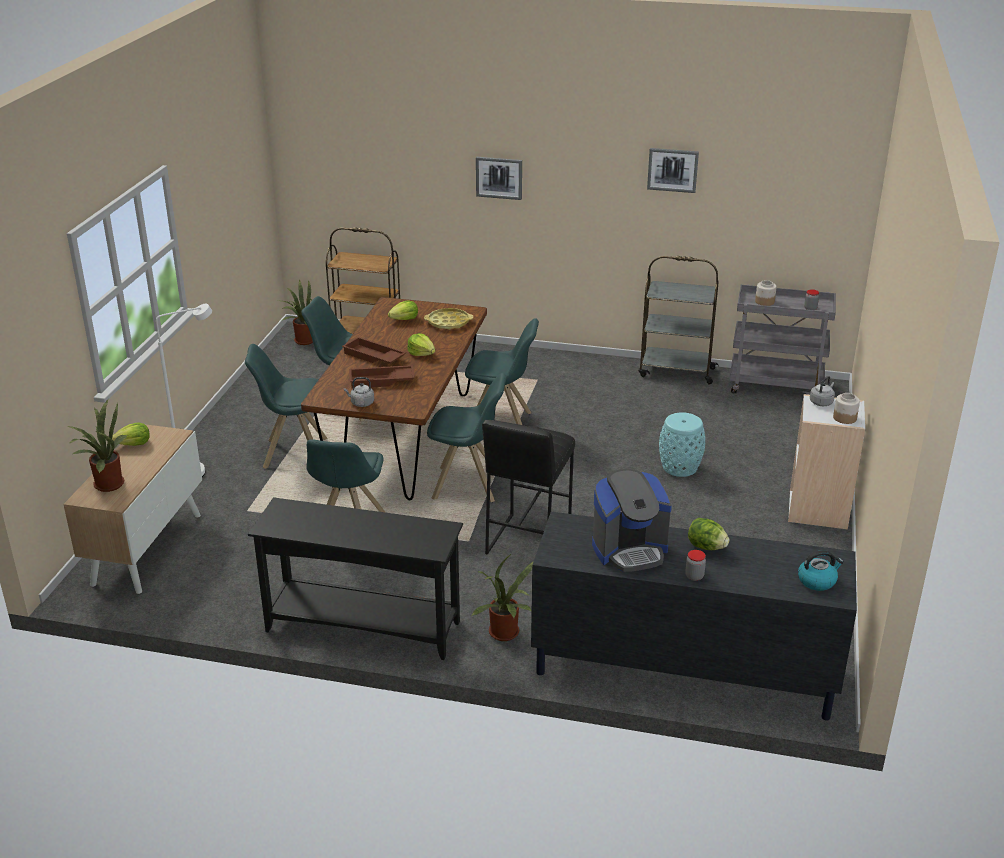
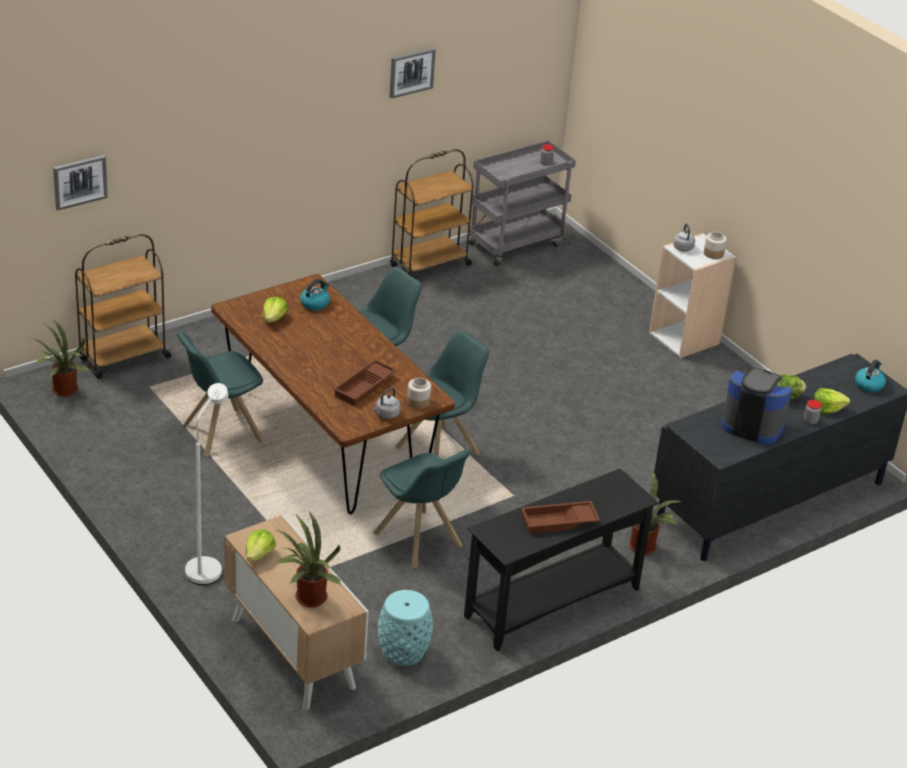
camera: 50 degrees left, 5 degrees up
turquoise chair [245,344,327,469] -> none
brown tray [342,337,406,364] -> brown tray moved to [521,501,600,534]
lettuce [407,333,435,356] -> lettuce moved to [813,388,850,414]
yellow tray [424,308,473,329] -> kettle [300,279,330,311]
picture [476,157,522,200] -> picture moved to [53,155,108,211]
black stool [482,420,575,555] -> none
coffee machine [592,469,672,572] -> coffee machine turned 90 degrees counterclockwise [721,368,793,444]
grey cart [638,256,719,385] -> brown cart [390,149,473,278]
turquoise stool [659,412,705,477] -> turquoise stool moved to [378,590,433,666]
jar [755,280,777,306] -> jar moved to [407,378,431,409]

